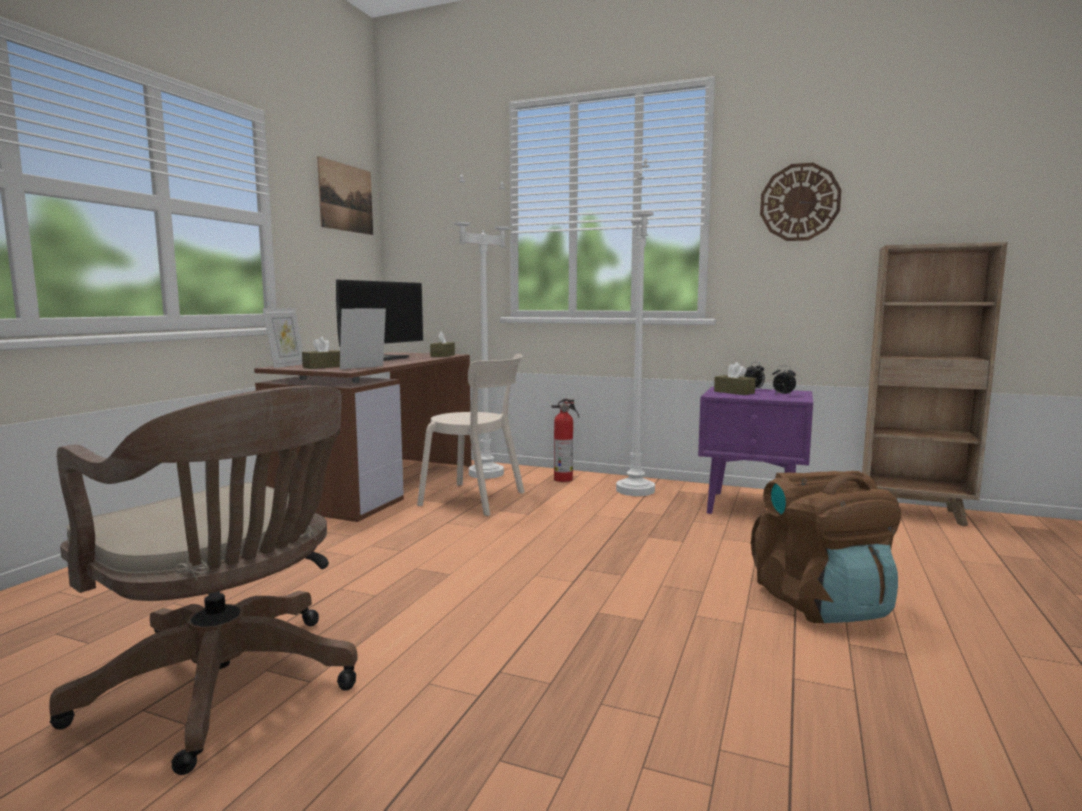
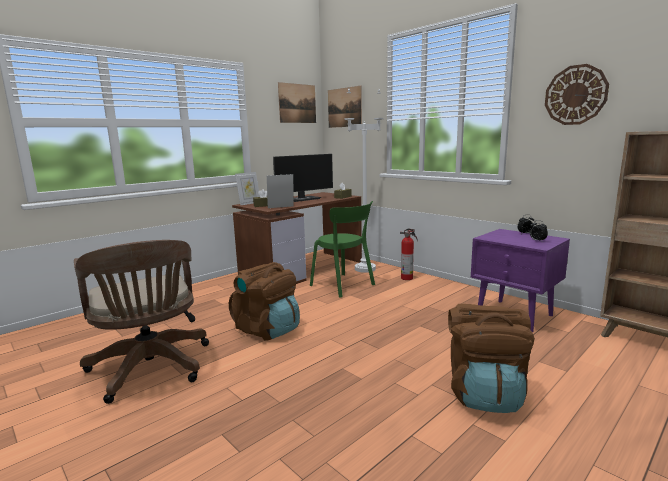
camera: 25 degrees right, 5 degrees up
beige chair [417,354,525,516] -> green chair [310,201,375,298]
white floor lamp [616,158,655,496] -> none
brown tissue box [714,362,756,395] -> none
none -> brown backpack [229,262,300,341]
none -> picture [328,86,362,128]

